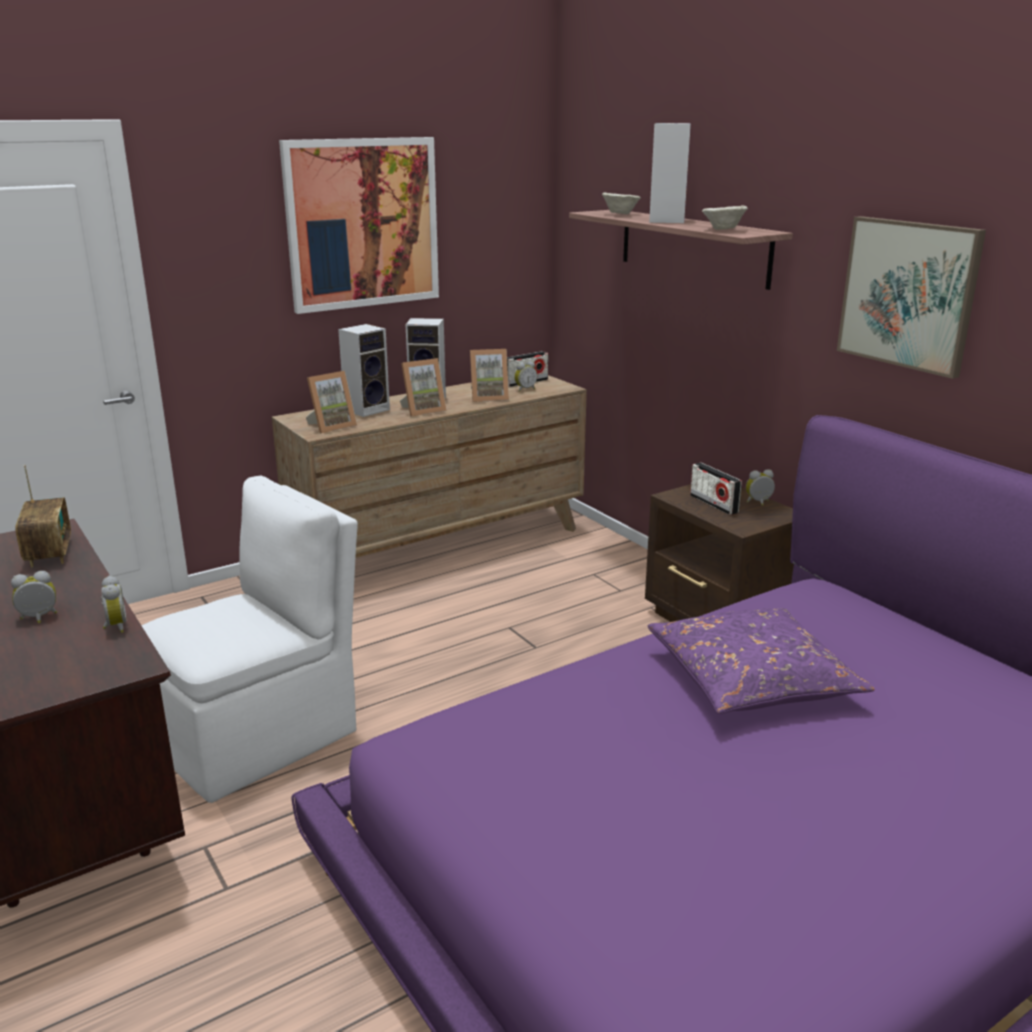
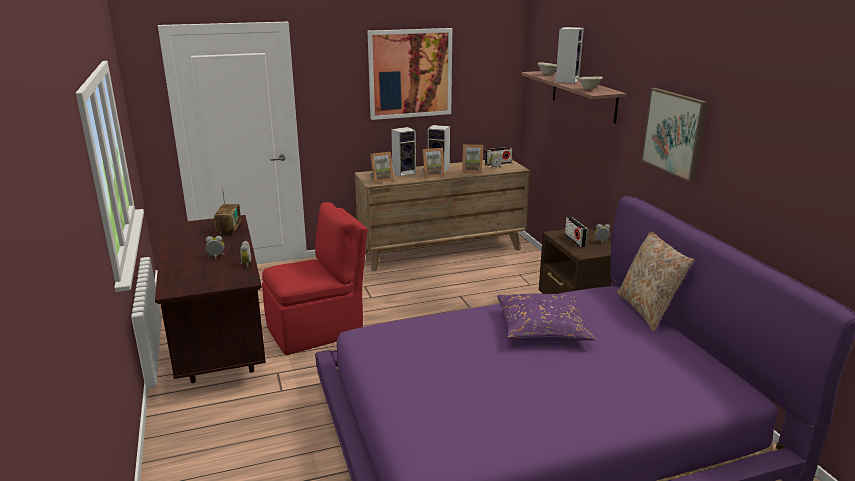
camera: 15 degrees right, 0 degrees up
white chair [142,476,358,803] -> red chair [262,202,368,355]
none -> beige pillow [617,231,694,332]

